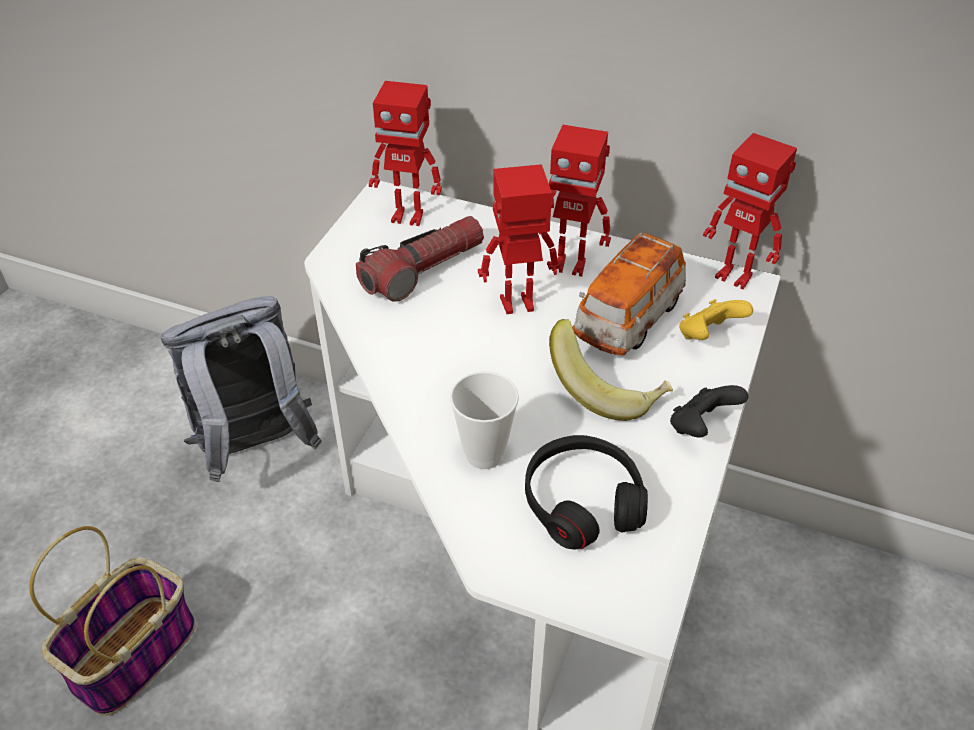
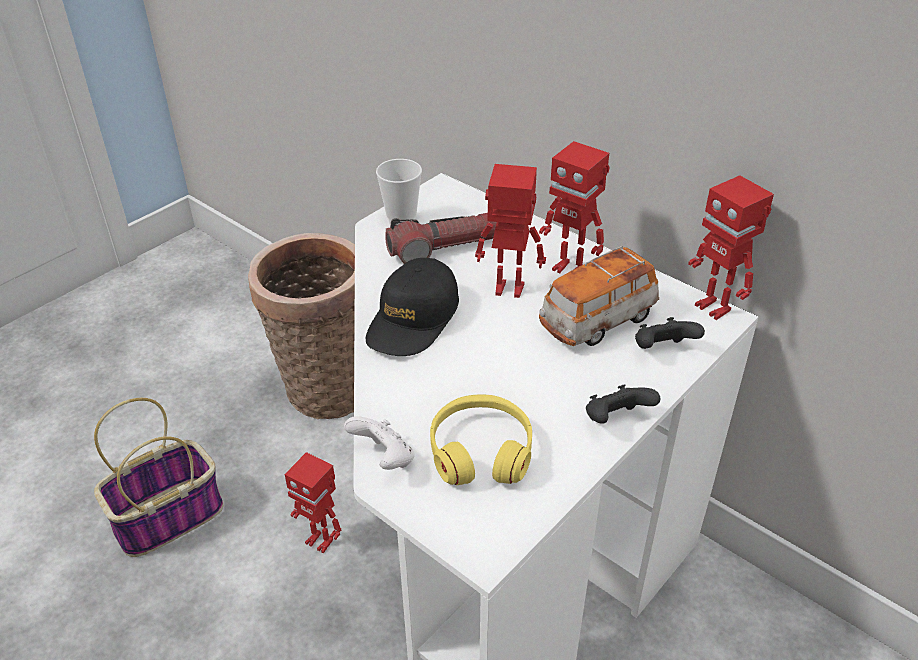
camera: 20 degrees right, 5 degrees down
grey backpack [161,296,322,482] -> basket [248,233,355,419]
toy robot [369,81,442,226] -> toy robot moved to [285,452,341,554]
cup [450,371,519,469] -> cup moved to [376,159,422,225]
black headphones [525,435,648,550] -> yellow headphones [430,395,532,485]
banana [549,319,673,421] -> none
yellow game controller [679,299,753,340] -> black game controller [635,317,705,349]
none -> white game controller [344,416,414,470]
none -> black cap [366,258,459,356]

